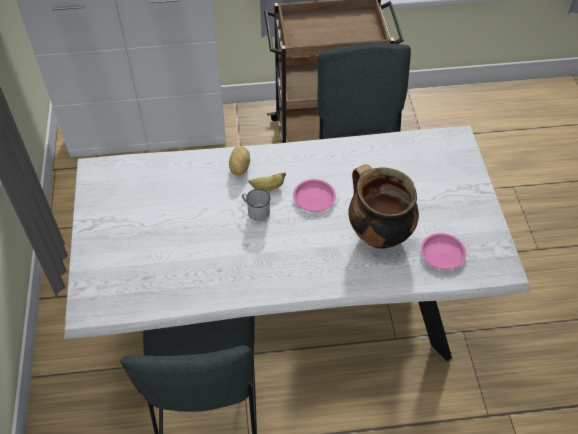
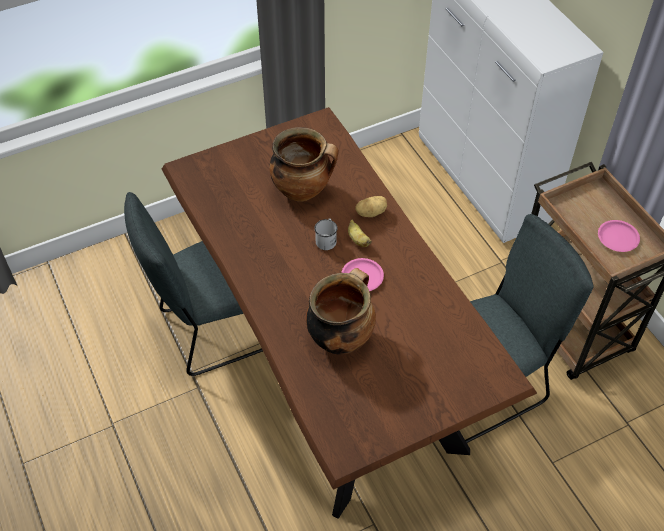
camera: 70 degrees right, 0 degrees up
white dining table [64,126,531,392] -> brown dining table [162,107,537,519]
pink plate [421,233,466,270] -> pink plate moved to [598,220,640,252]
none -> cooking pot [269,127,339,202]

